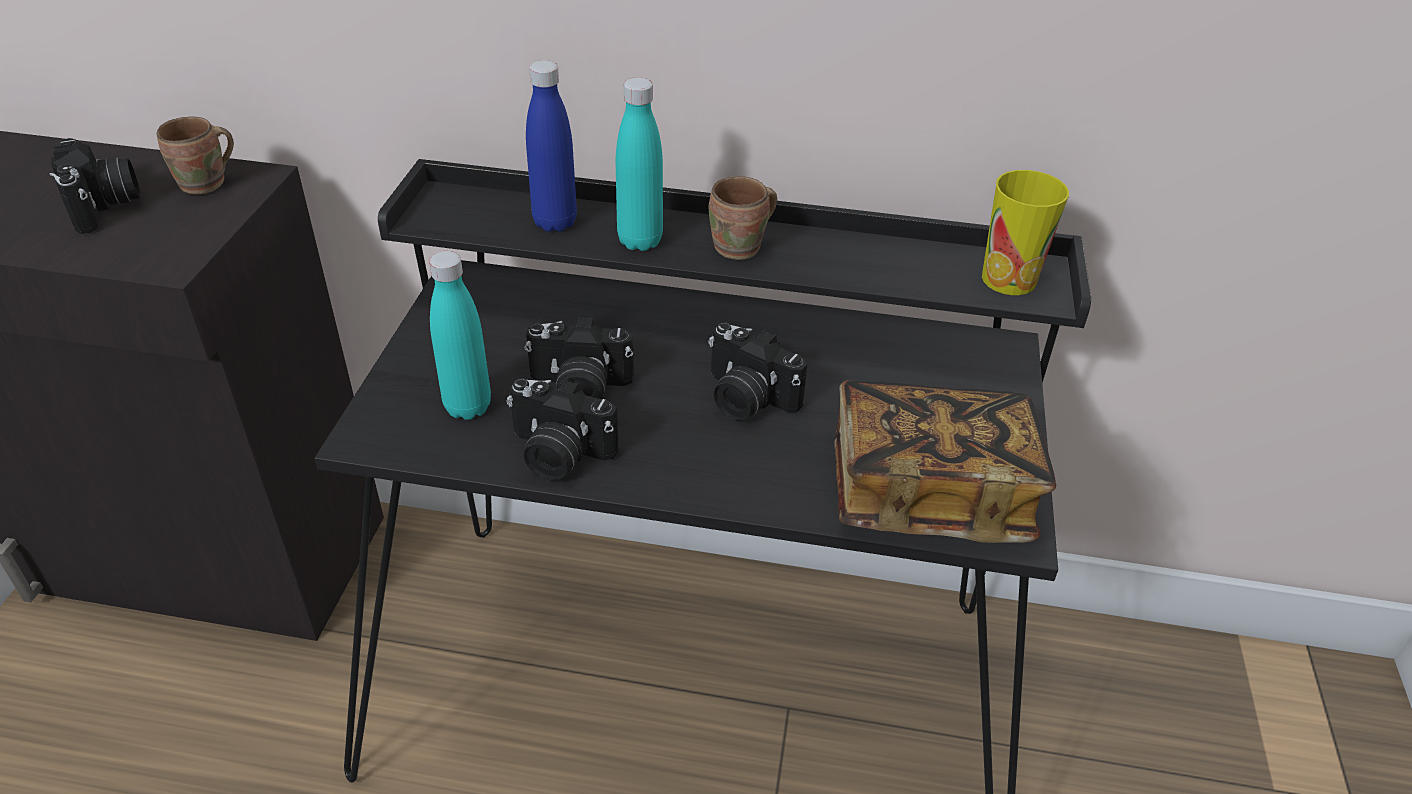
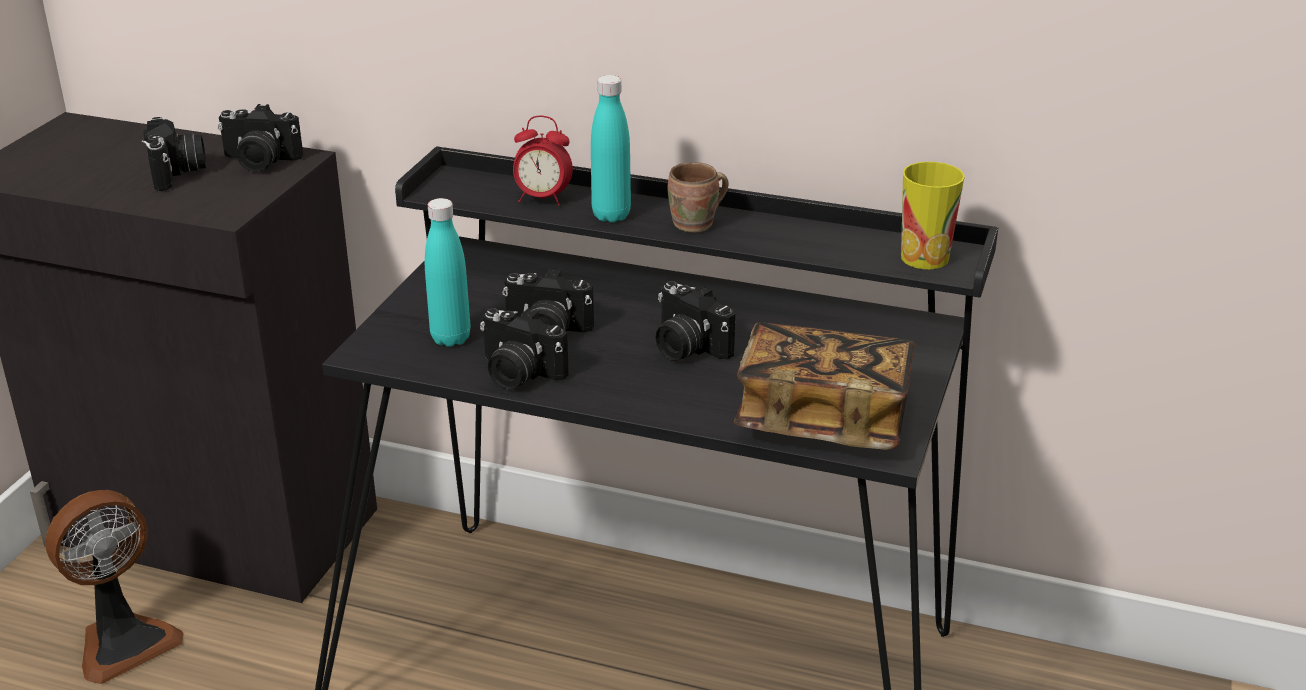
camera: 10 degrees right, 10 degrees down
brown mug [157,116,234,194] -> camera [218,104,303,172]
blue bottle [526,60,577,232] -> alarm clock [513,116,573,206]
none -> fan [45,490,184,684]

